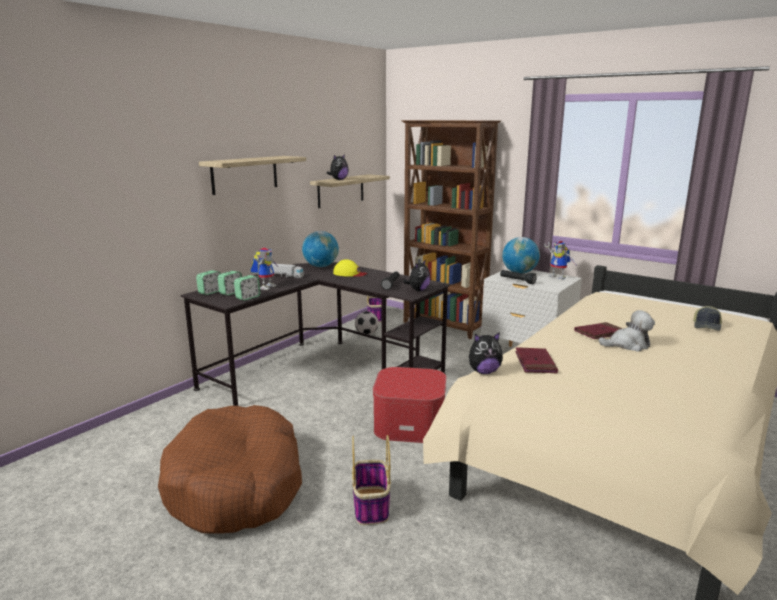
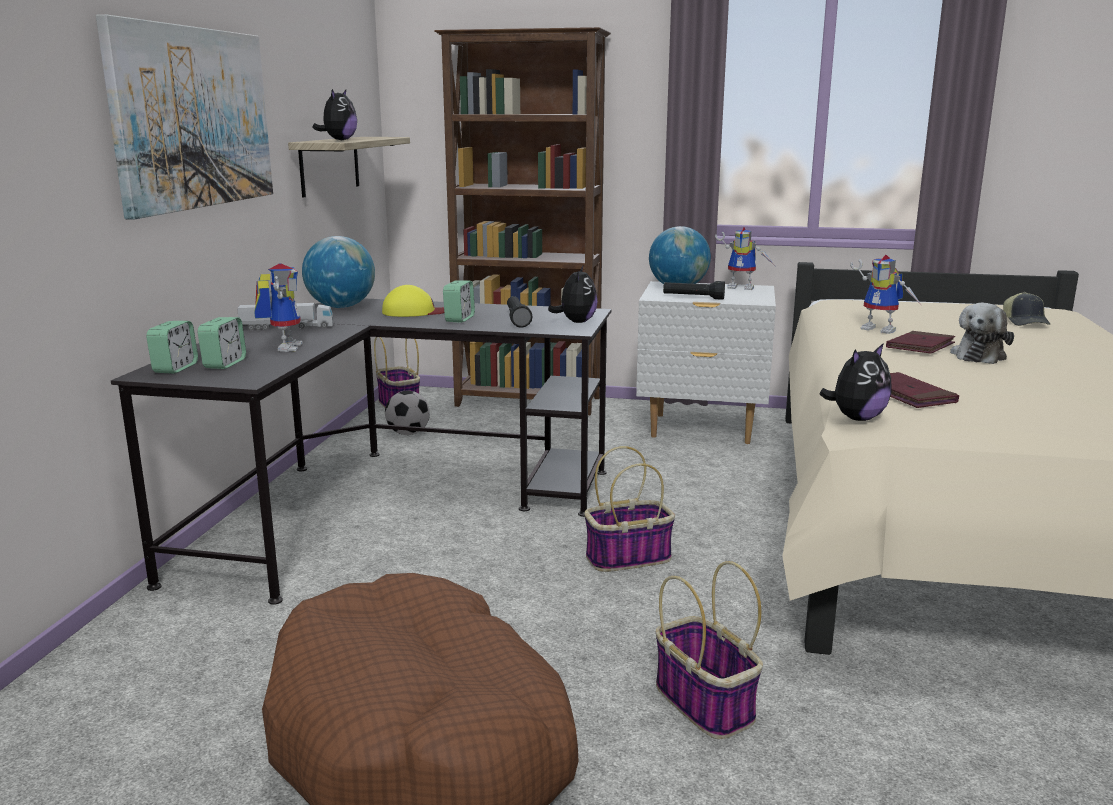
camera: 25 degrees left, 0 degrees up
shelf [199,156,306,195] -> picture [96,14,273,220]
alarm clock [234,275,260,301] -> alarm clock moved to [443,280,475,323]
ottoman [373,367,446,443] -> basket [584,446,675,572]
plush toy [598,310,655,352] -> plush toy turned 150 degrees clockwise [950,303,1014,364]
none -> toy robot [850,255,923,334]

